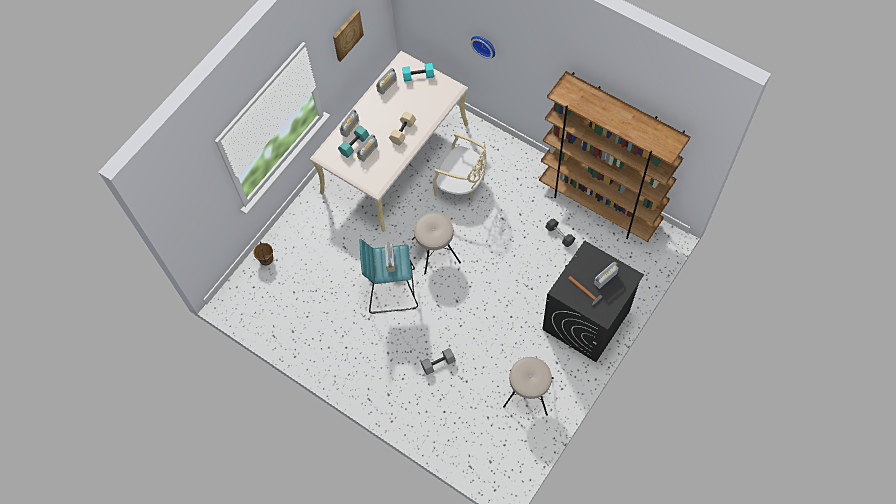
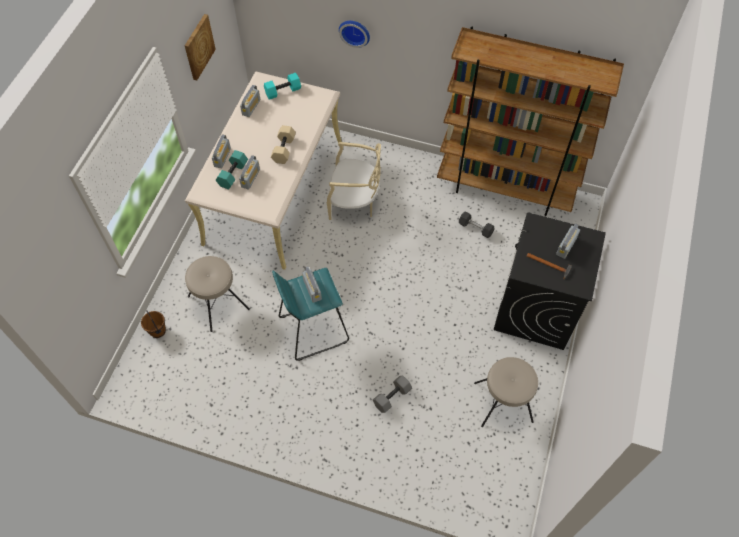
camera: 20 degrees left, 5 degrees down
beige stool [412,213,461,275] -> beige stool moved to [185,256,250,332]

